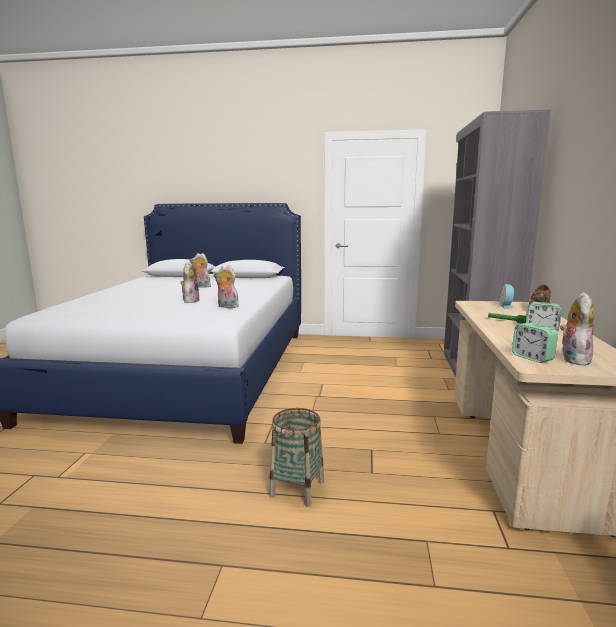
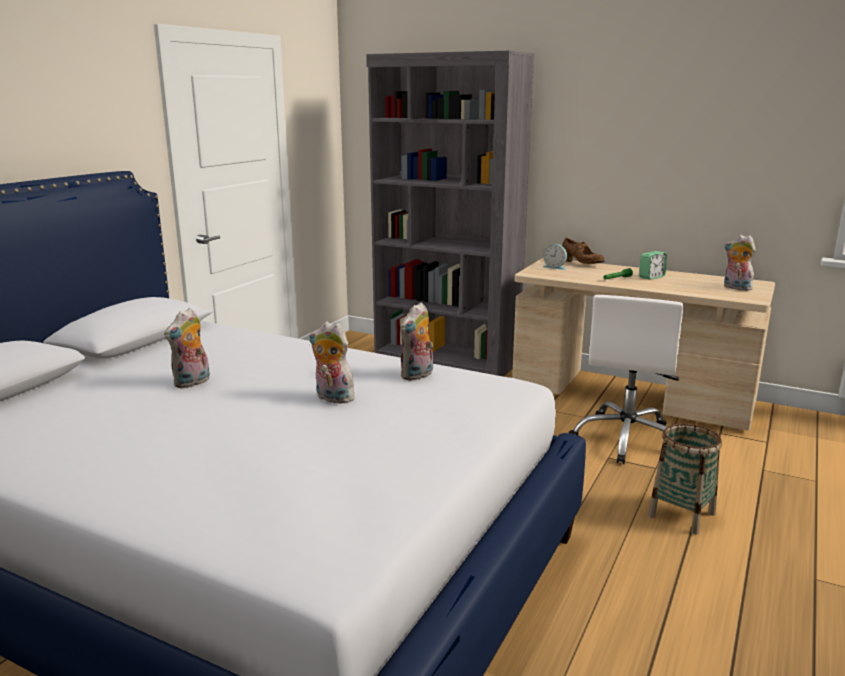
camera: 70 degrees left, 5 degrees up
alarm clock [512,323,558,363] -> none
none -> white office chair [569,295,684,464]

